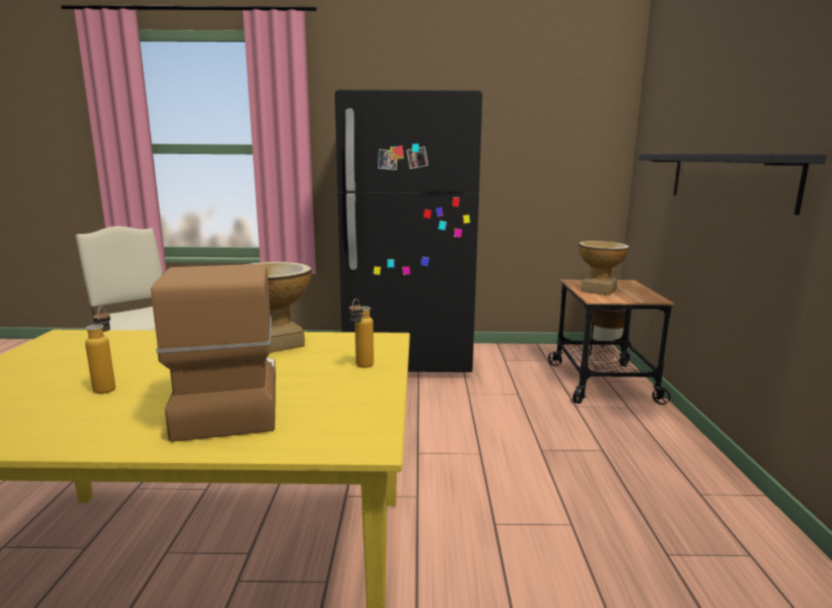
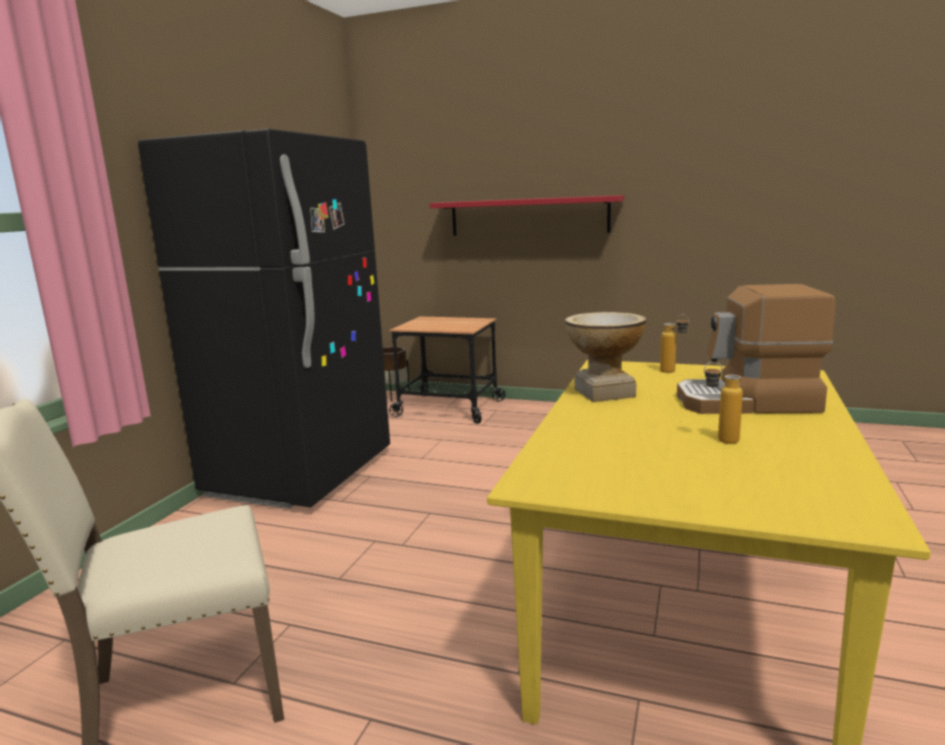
camera: 70 degrees left, 0 degrees up
vase [578,241,629,295] -> none
black shelf [639,154,827,215] -> red shelf [430,195,625,236]

